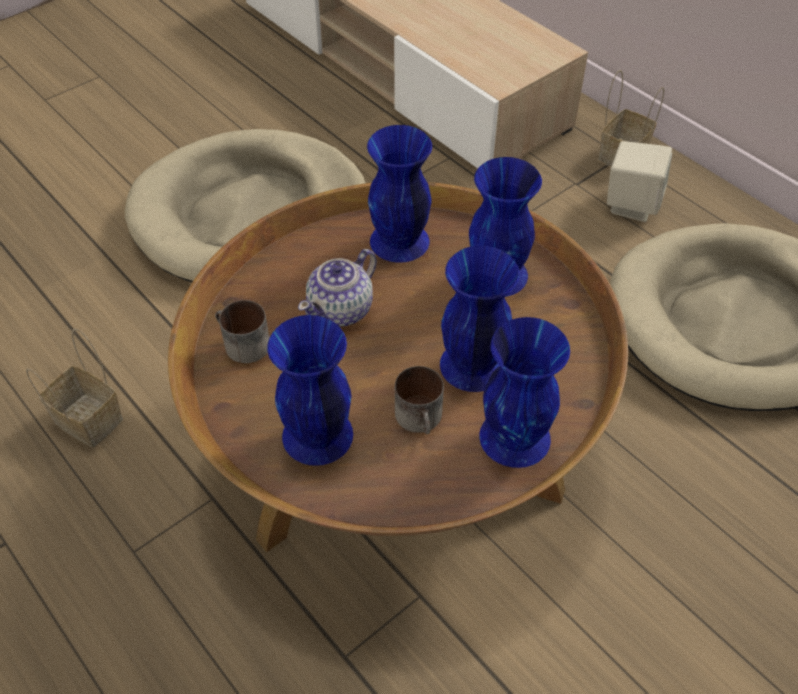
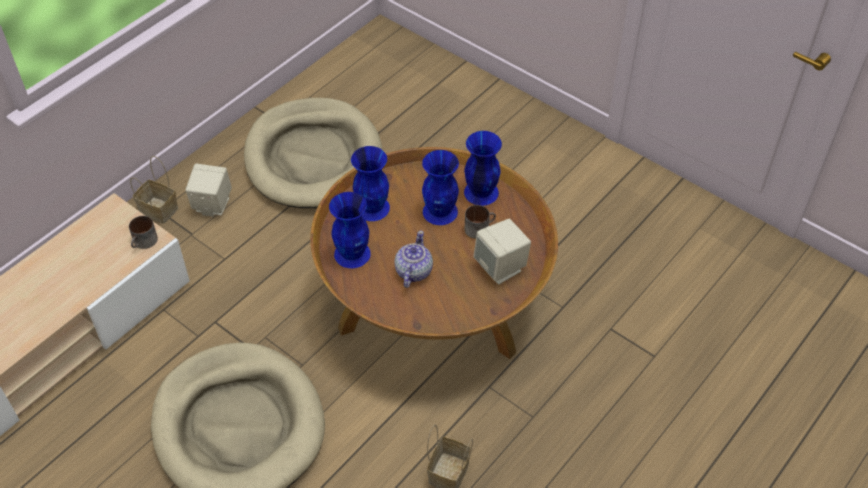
camera: 100 degrees left, 0 degrees up
mug [215,300,269,363] -> mug moved to [129,216,158,249]
blue vase [267,315,353,466] -> beige speaker [474,219,531,284]
teapot [298,249,377,327] -> teapot turned 105 degrees counterclockwise [394,230,433,288]

